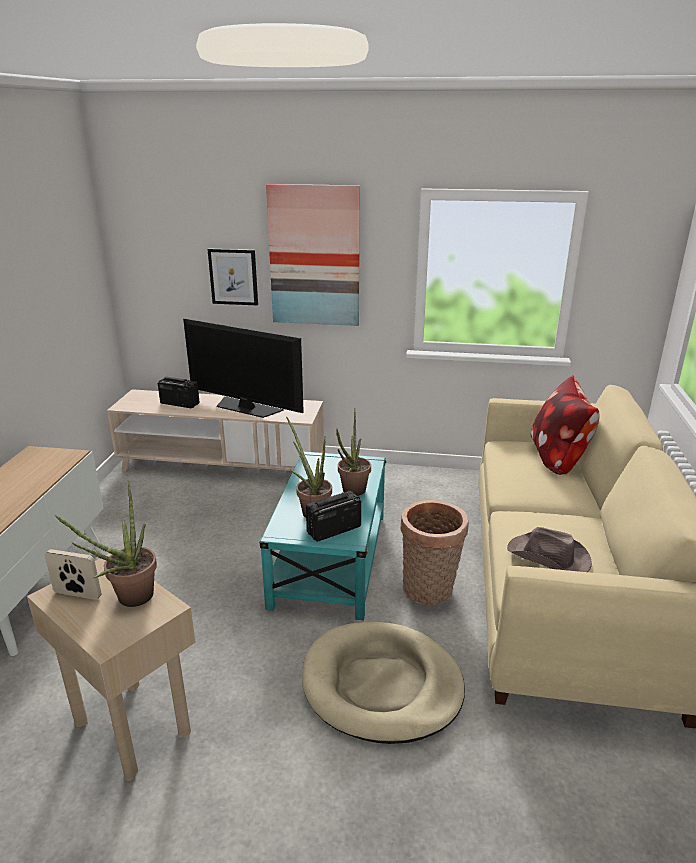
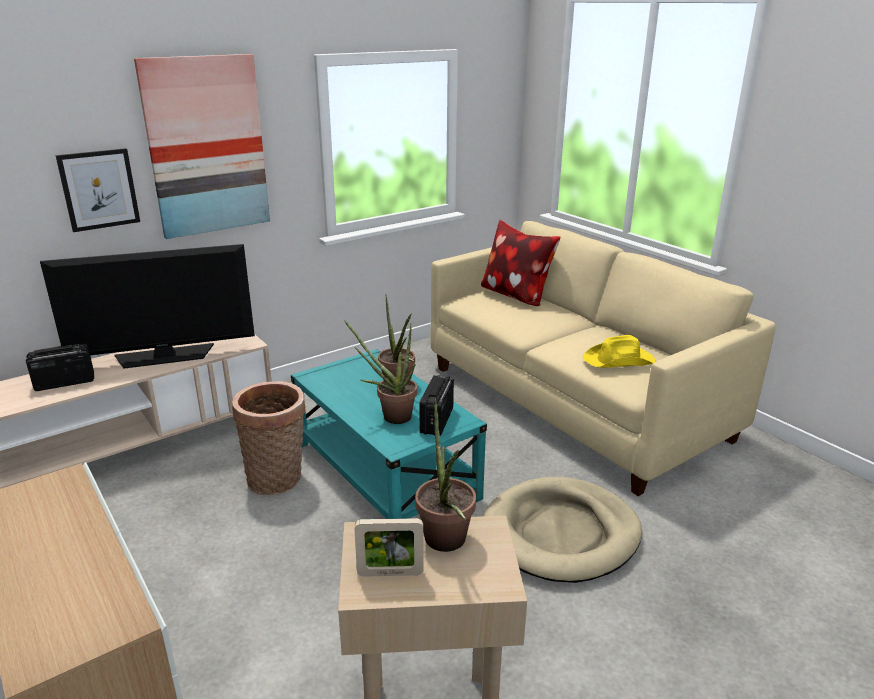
camera: 45 degrees left, 0 degrees up
picture frame [45,549,101,600] -> picture frame turned 150 degrees counterclockwise [354,518,424,577]
basket [401,500,469,605] -> basket moved to [232,381,306,495]
brown hat [507,527,592,572] -> yellow hat [583,335,656,368]

